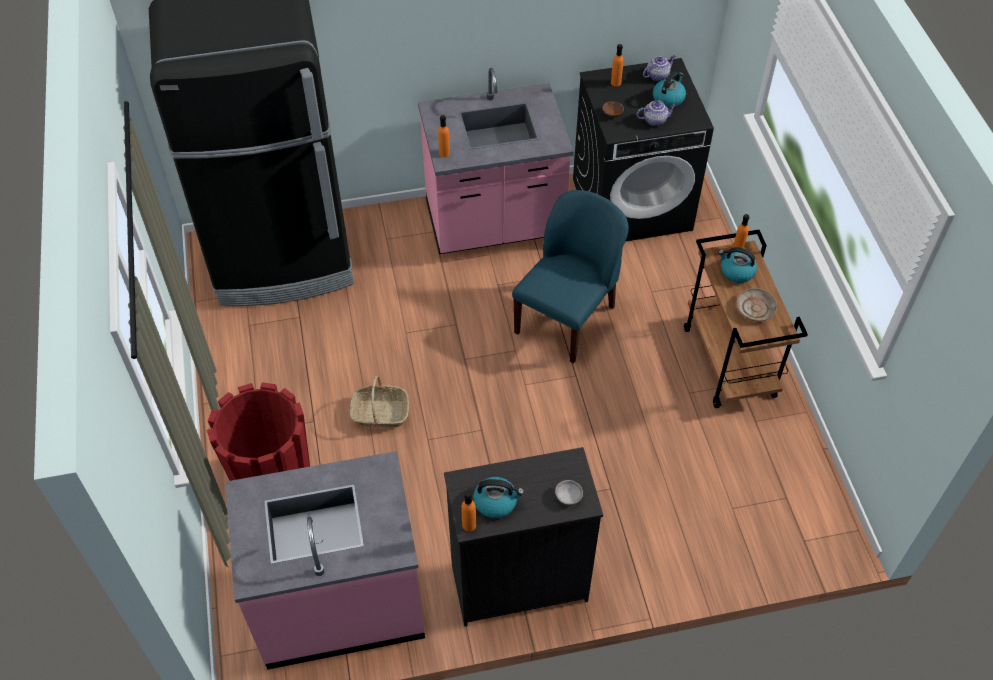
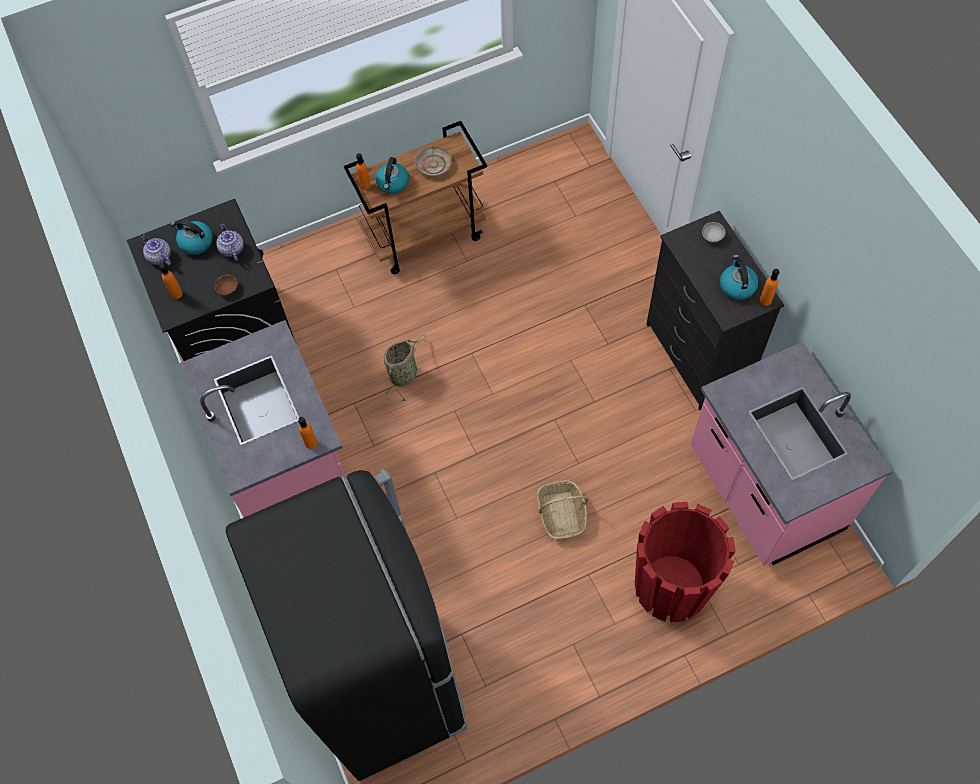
camera: 100 degrees left, 10 degrees up
blue chair [512,190,629,364] -> basket [384,335,425,401]

